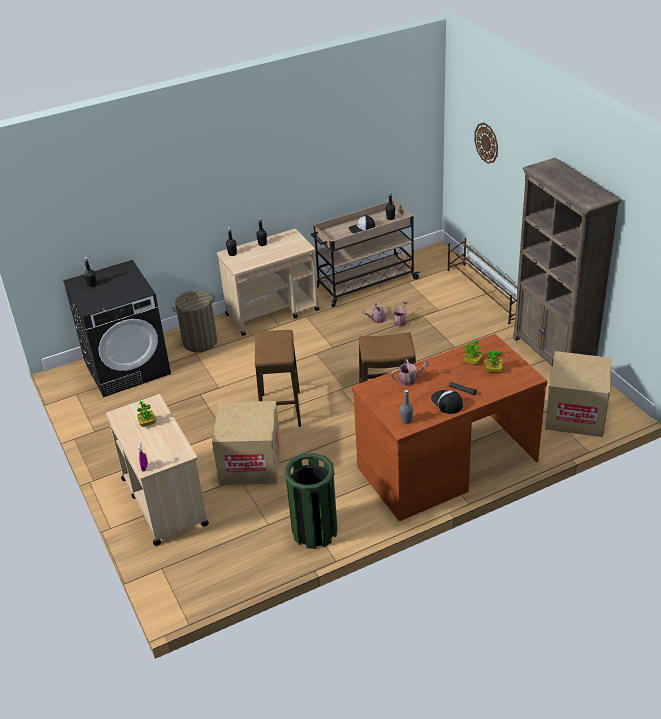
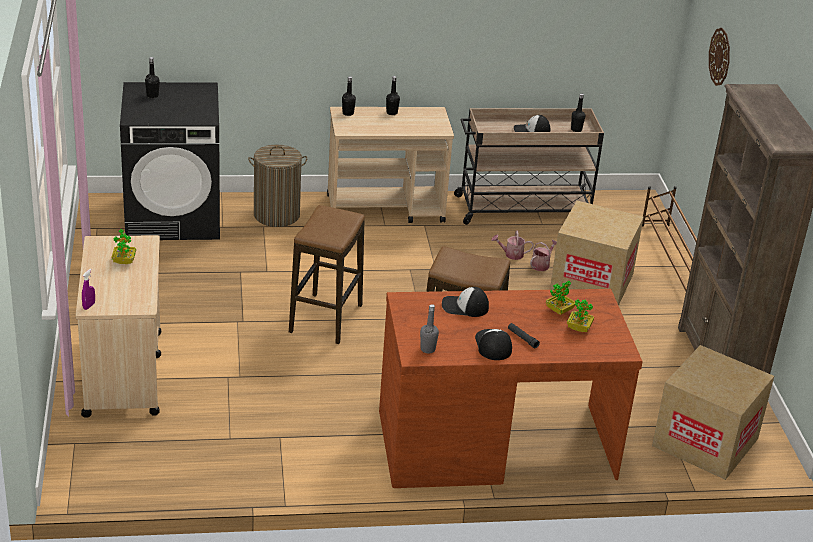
camera: 15 degrees right, 5 degrees down
cardboard box [212,401,281,485] -> cardboard box moved to [550,201,644,306]
green trash can [284,453,338,549] -> none
watering can [391,359,430,386] -> cap [442,287,489,317]

